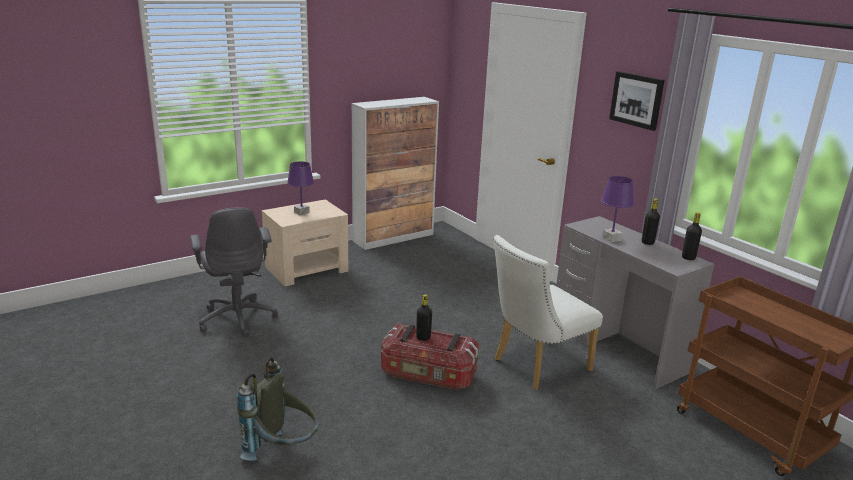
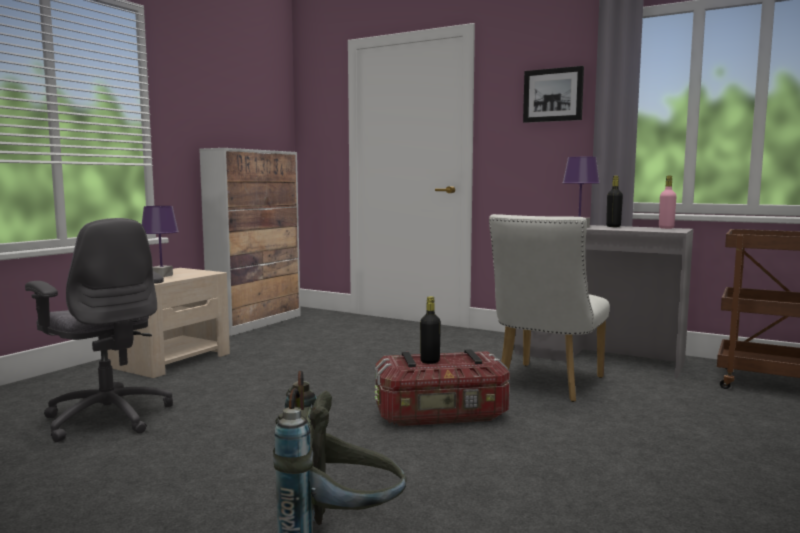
camera: 25 degrees left, 15 degrees down
black bottle [682,212,702,260] -> pink bottle [659,176,677,229]

